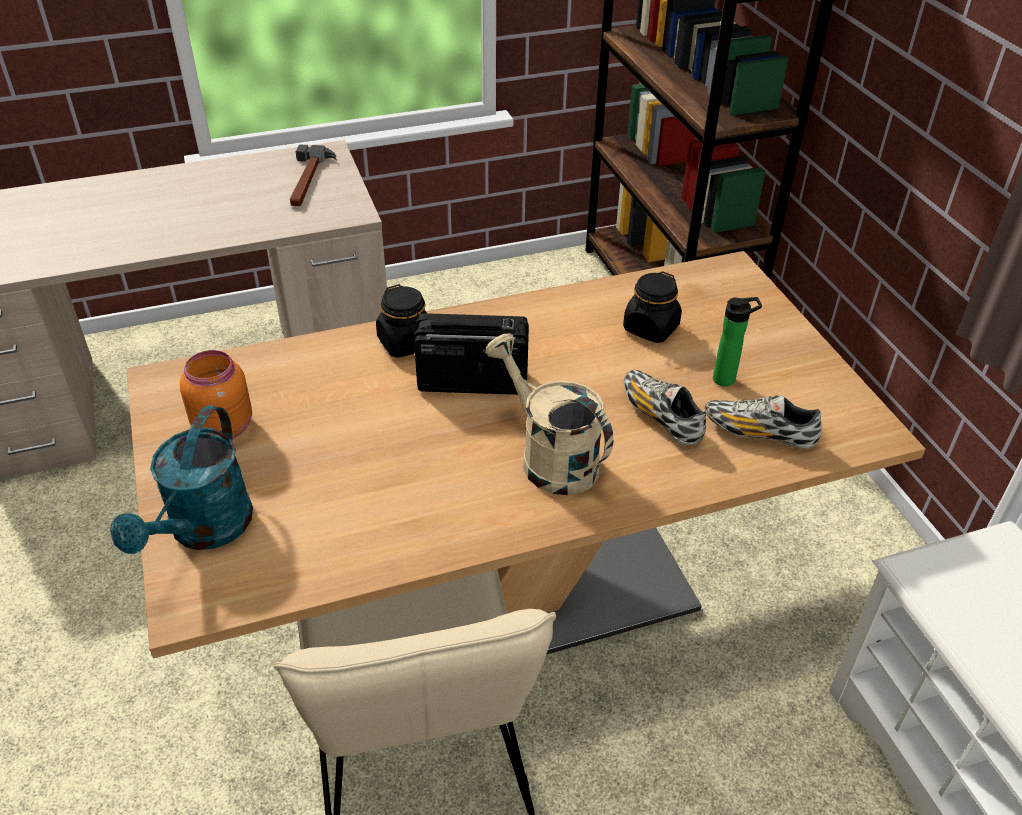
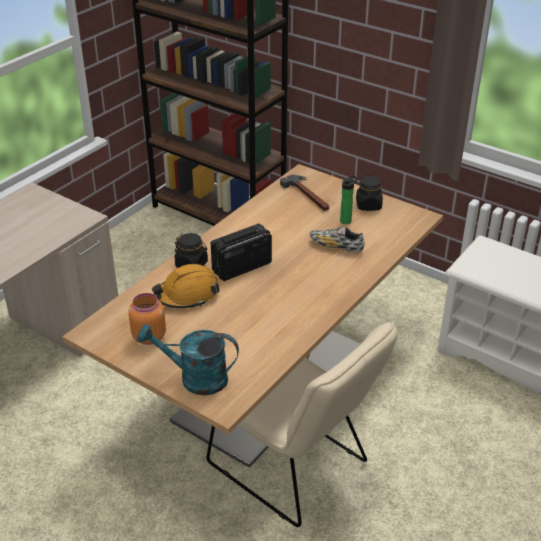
camera: 35 degrees left, 5 degrees down
turquoise watering can [110,405,253,554] -> turquoise watering can turned 120 degrees clockwise [137,324,239,395]
hammer [290,144,337,206] -> hammer moved to [280,174,329,211]
beige watering can [485,333,614,495] -> none
black jar [623,271,682,343] -> black jar moved to [356,175,383,211]
shoe [705,395,822,449] -> none
none -> orange hard hat [152,264,219,308]

